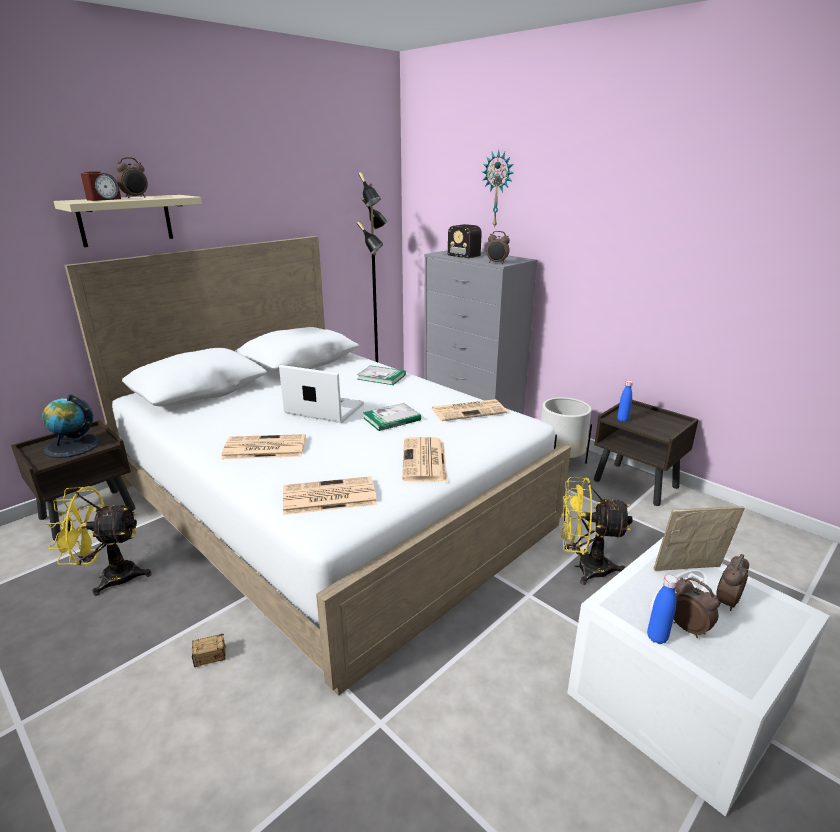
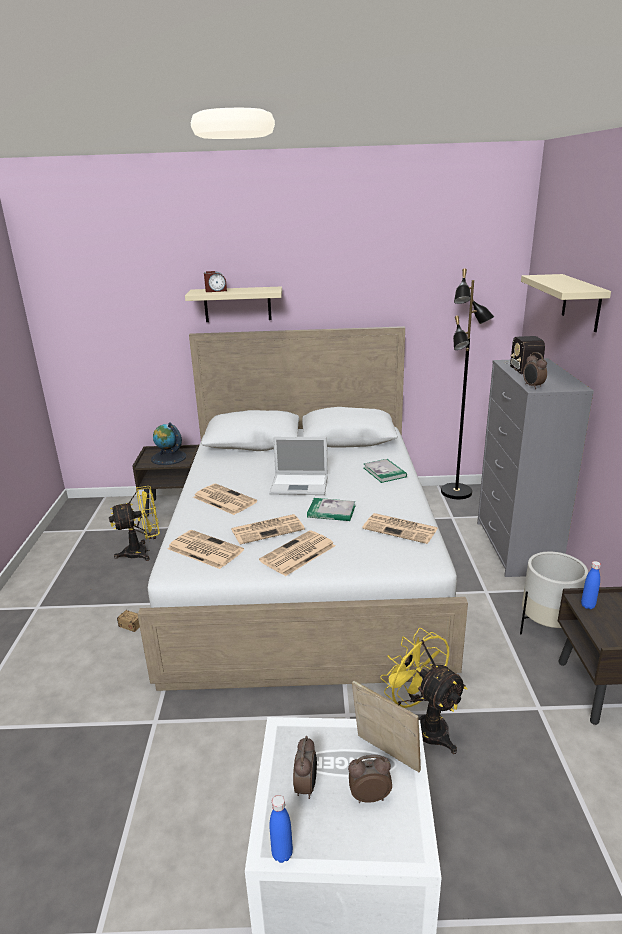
camera: 45 degrees right, 0 degrees up
yellow fan [47,486,152,596] -> yellow fan turned 120 degrees clockwise [109,486,160,561]
alarm clock [116,157,148,198] -> none
laptop [279,365,364,423] -> laptop turned 120 degrees clockwise [269,437,328,495]
wall clock [482,150,513,228] -> beige shelf [521,274,611,332]
blue bottle [647,575,678,644] -> blue bottle moved to [269,795,293,863]
none -> newspaper [231,514,305,545]

